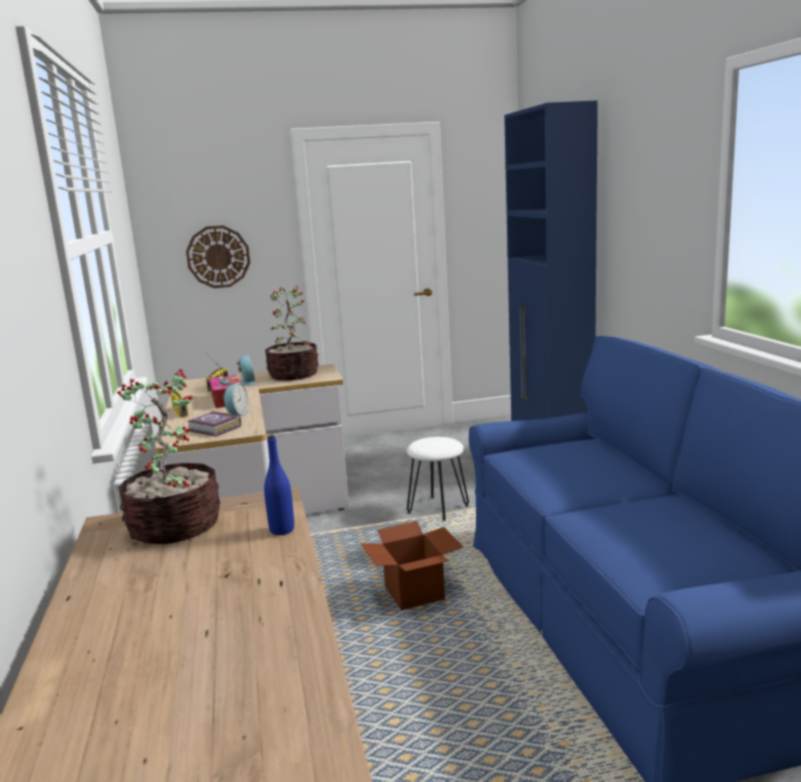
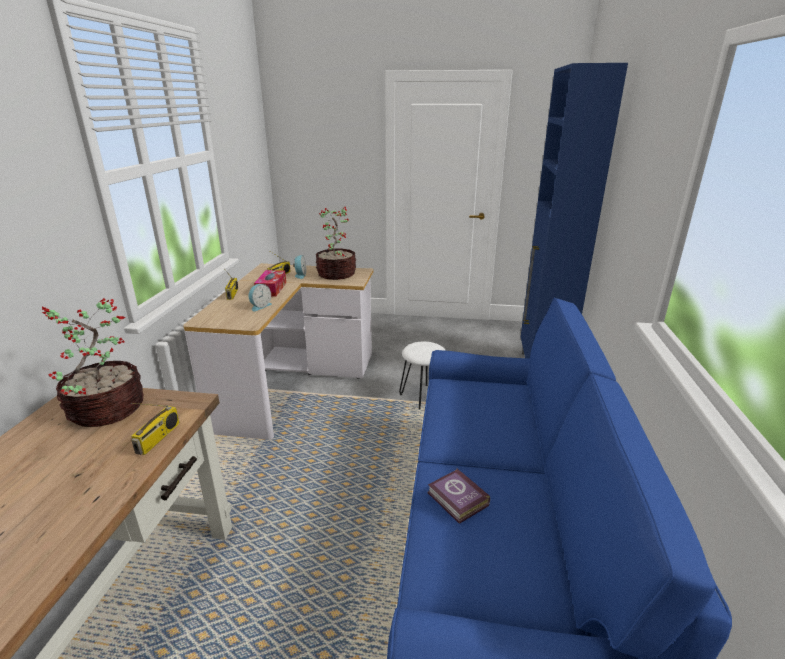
camera: 20 degrees right, 10 degrees up
wall clock [186,225,250,288] -> none
book [187,411,241,436] -> book moved to [428,469,490,524]
blue bottle [264,435,294,535] -> radio [131,403,180,455]
cardboard box [361,521,463,610] -> none

